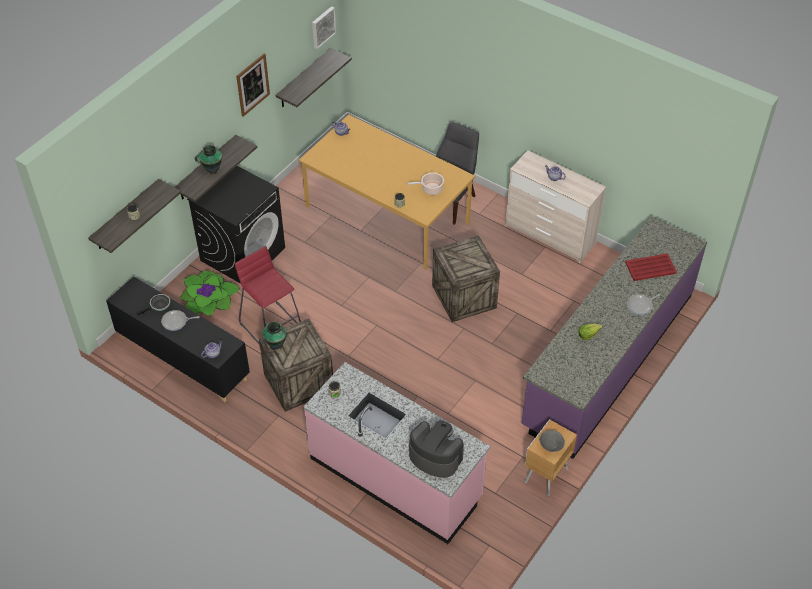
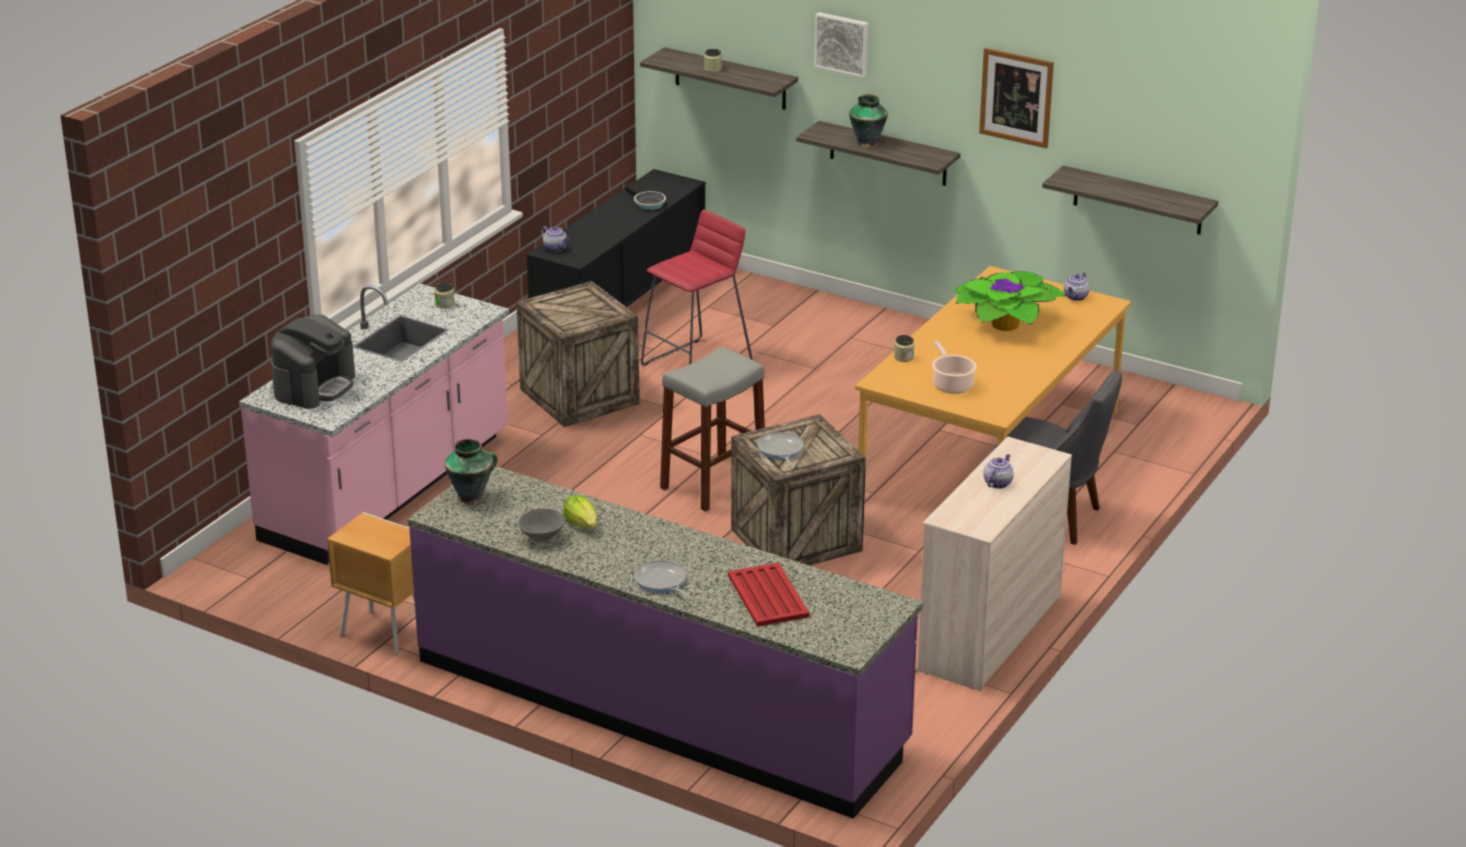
camera: 85 degrees right, 20 degrees down
frying pan [161,310,200,331] -> frying pan moved to [757,432,804,466]
potted plant [180,271,240,316] -> potted plant moved to [955,271,1066,331]
black washing machine [187,166,285,284] -> none
vase [262,321,287,351] -> vase moved to [445,439,498,503]
picture [312,6,336,49] -> picture moved to [814,12,869,78]
grey bowl [540,430,565,452] -> grey bowl moved to [518,508,565,542]
none -> grey stool [660,346,765,512]

